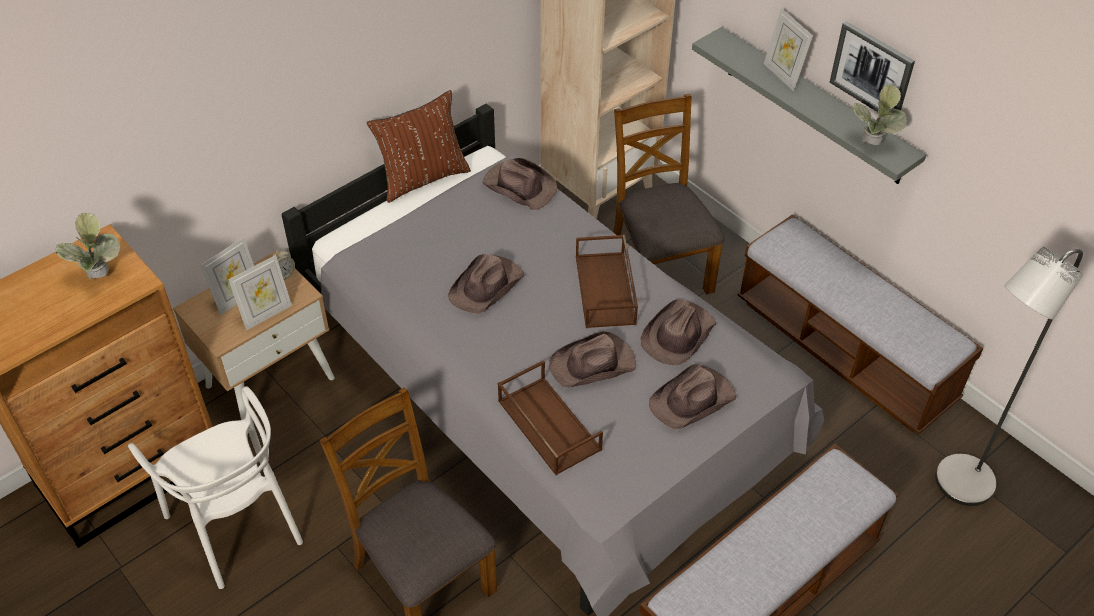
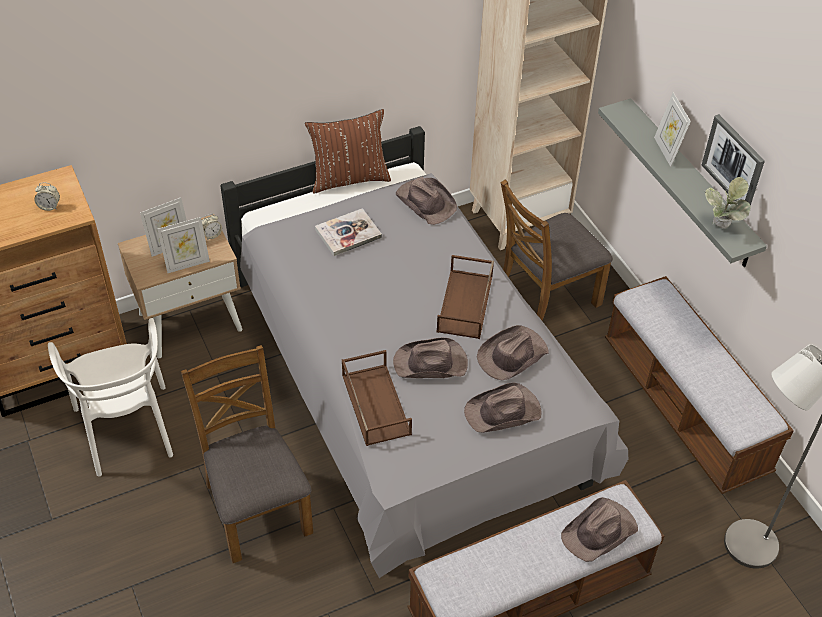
camera: 15 degrees right, 0 degrees up
potted plant [55,213,120,279] -> alarm clock [34,182,60,211]
brown hat [448,254,524,314] -> brown hat moved to [561,497,638,562]
brown chair [613,94,725,294] -> brown chair turned 120 degrees counterclockwise [501,180,613,321]
none -> book [315,208,382,256]

